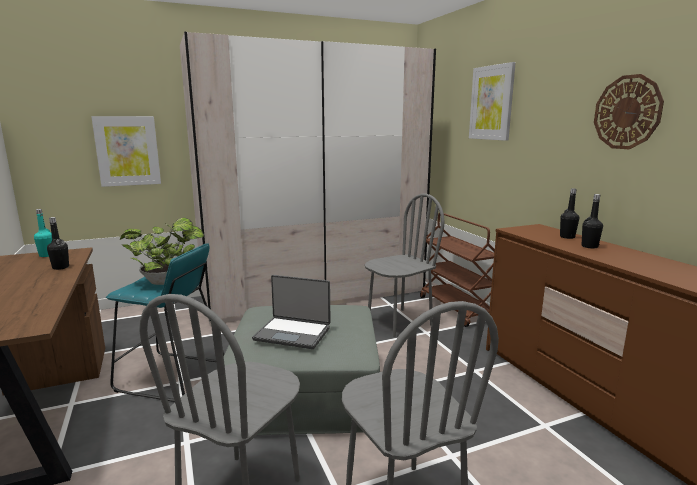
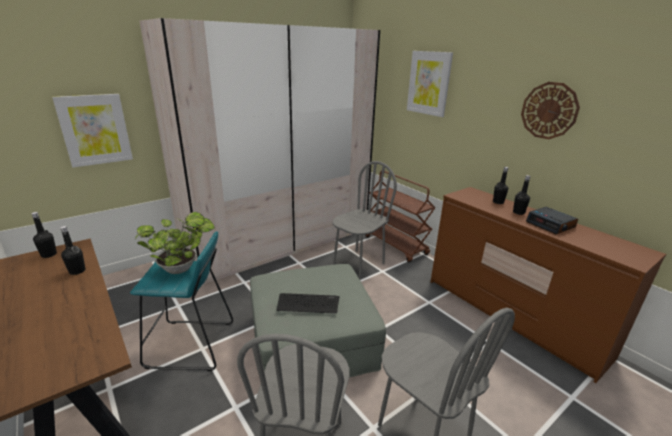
camera: 15 degrees left, 10 degrees up
turquoise bottle [34,209,52,257] -> black bottle [31,212,57,258]
laptop [252,275,331,349] -> keyboard [277,293,339,314]
none -> alarm clock [526,207,578,234]

